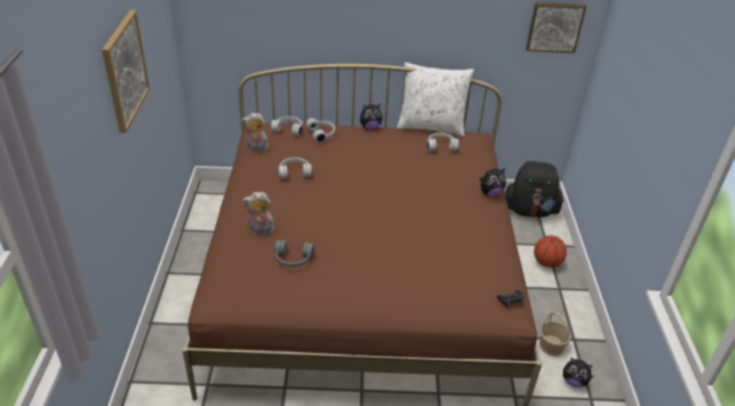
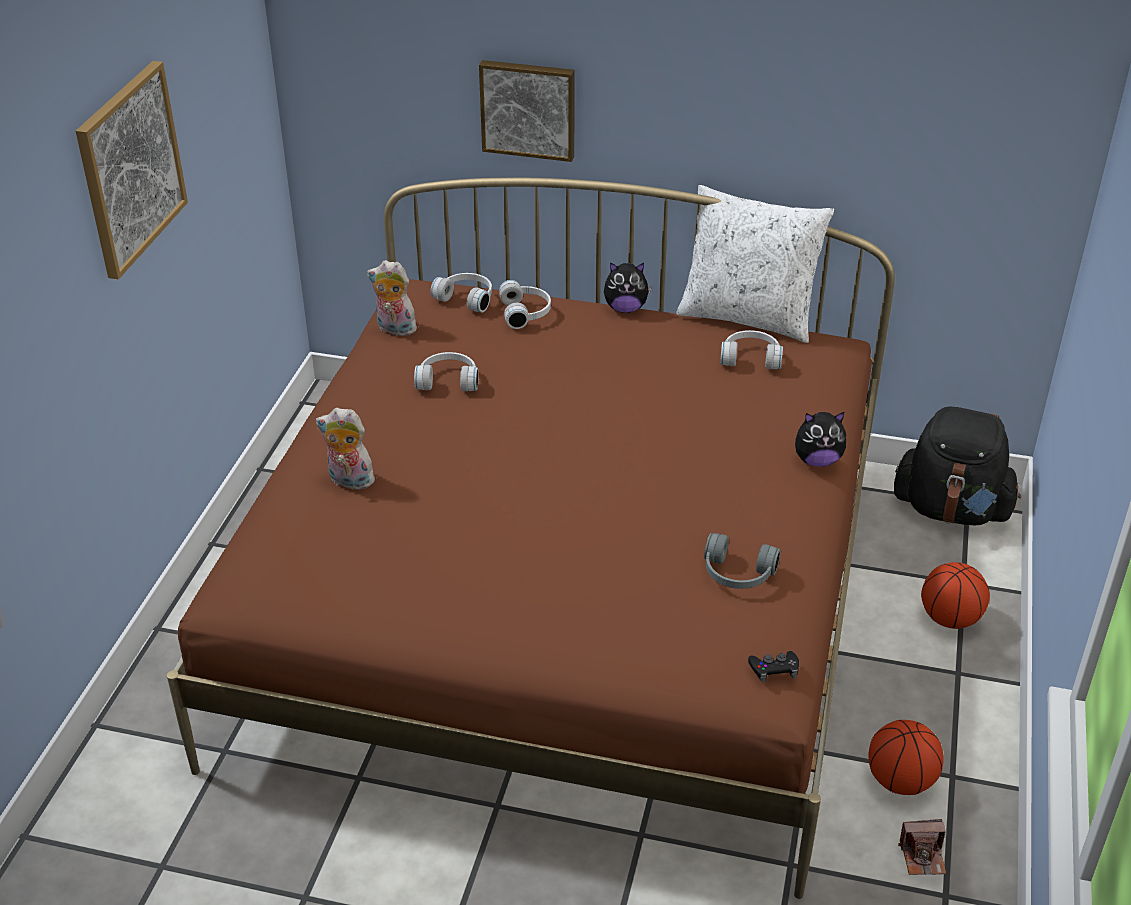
camera: 15 degrees right, 0 degrees up
grey headphones [275,240,314,267] -> grey headphones moved to [704,533,781,589]
picture [526,2,586,53] -> picture moved to [479,60,575,162]
basket [539,312,571,356] -> basketball [868,720,944,795]
plush toy [563,357,595,388] -> camera [898,819,946,875]

